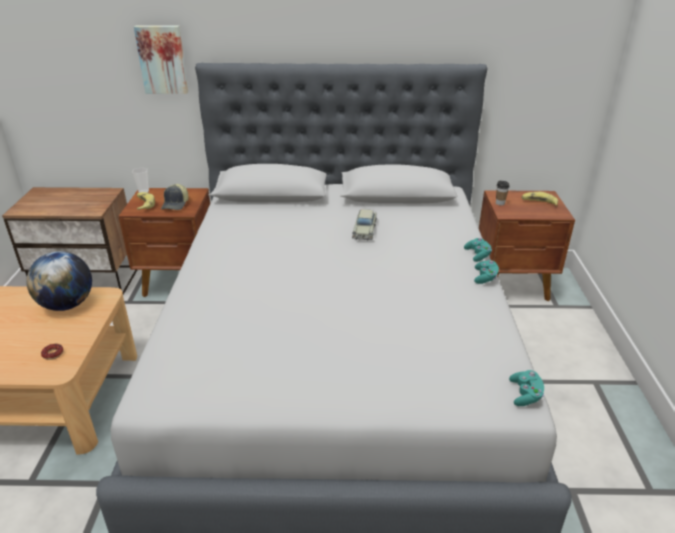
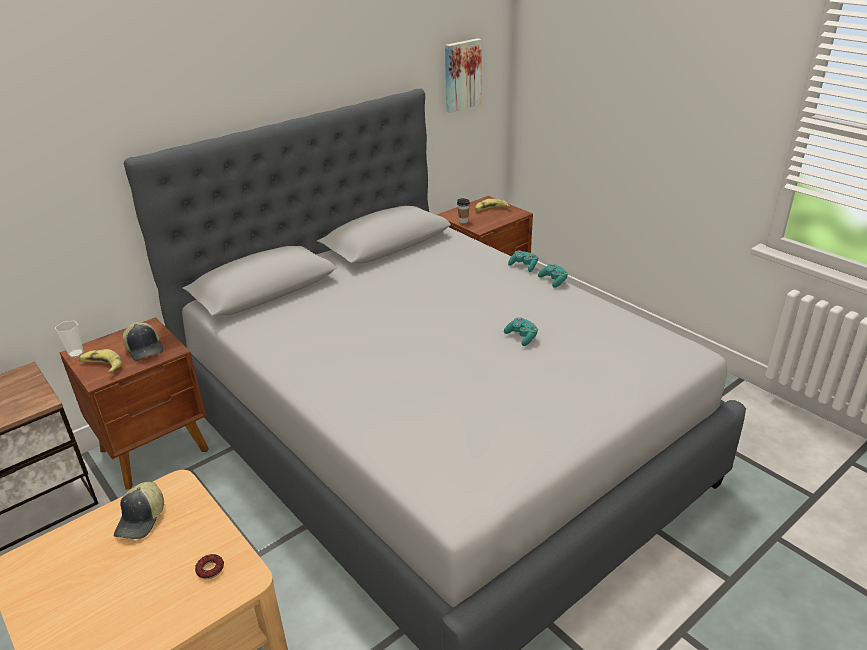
camera: 40 degrees left, 0 degrees up
globe [26,251,92,311] -> cap [114,482,164,539]
picture [134,25,188,94] -> picture moved to [445,38,482,113]
beige toy car [352,209,377,240] -> none
turquoise game controller [509,370,544,406] -> turquoise game controller moved to [504,318,538,346]

